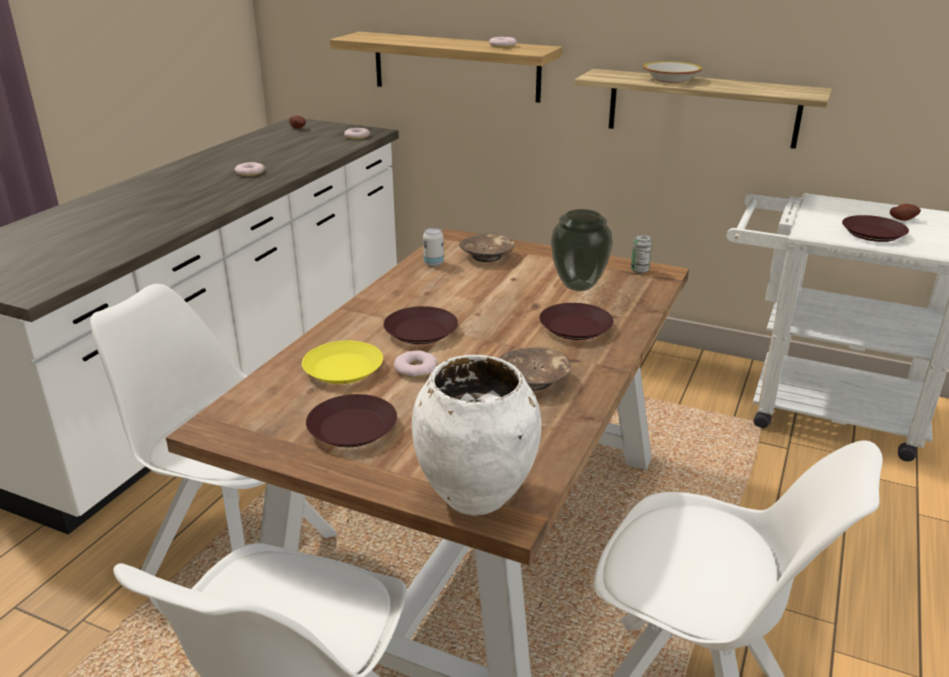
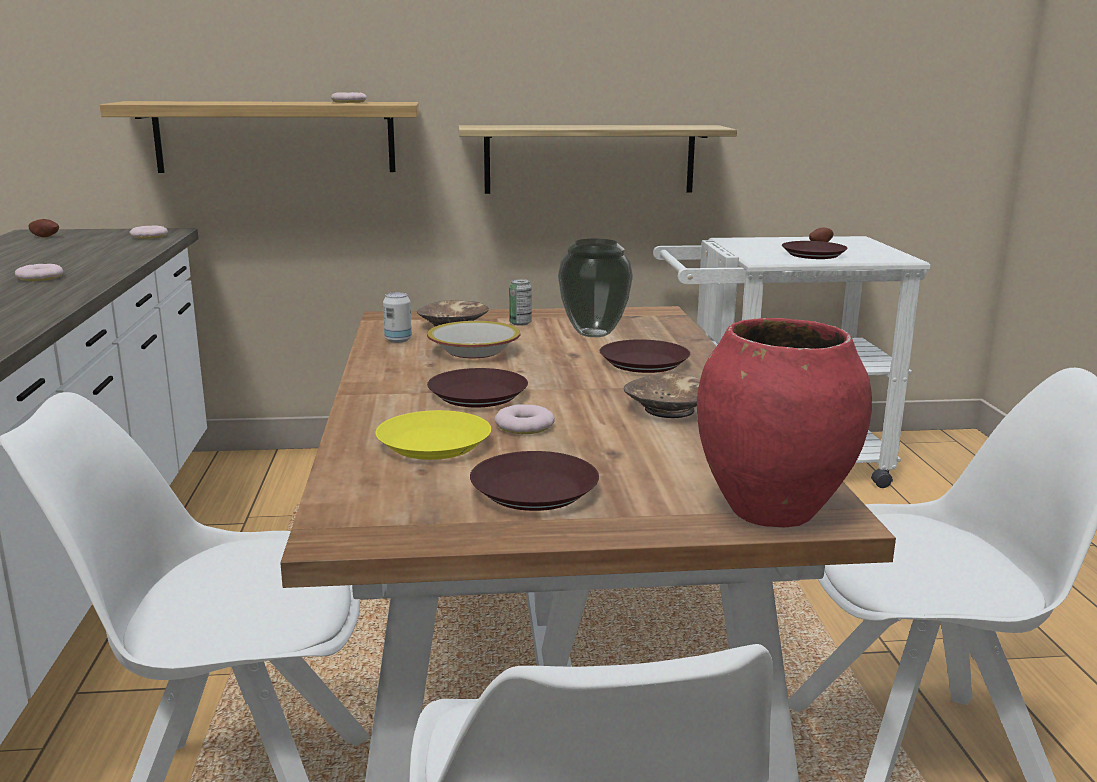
camera: 30 degrees left, 10 degrees down
white vase [412,355,542,516] -> red vase [697,318,872,527]
can [631,235,652,273] -> can moved to [509,279,532,326]
bowl [643,61,702,83] -> bowl moved to [427,321,521,358]

